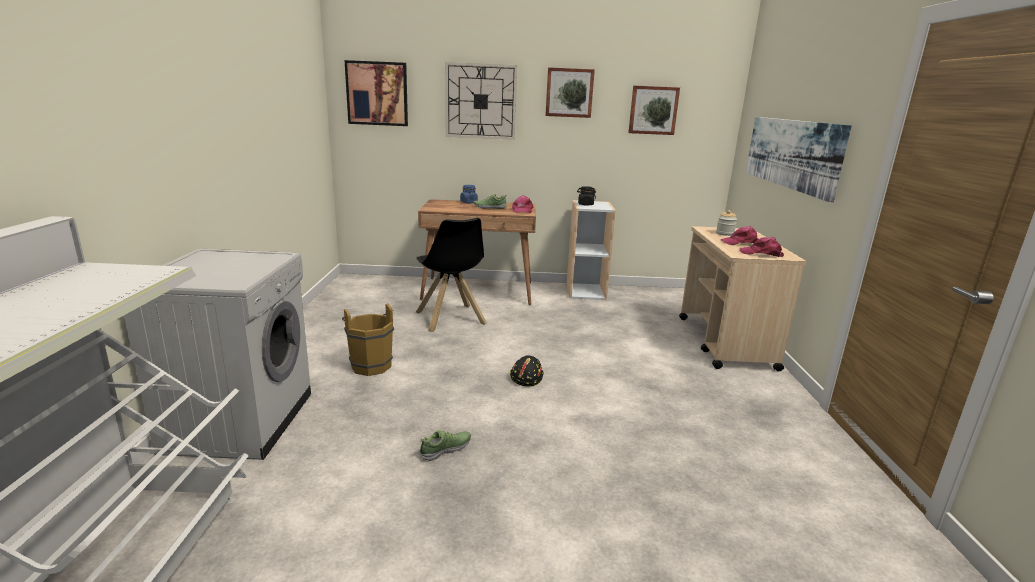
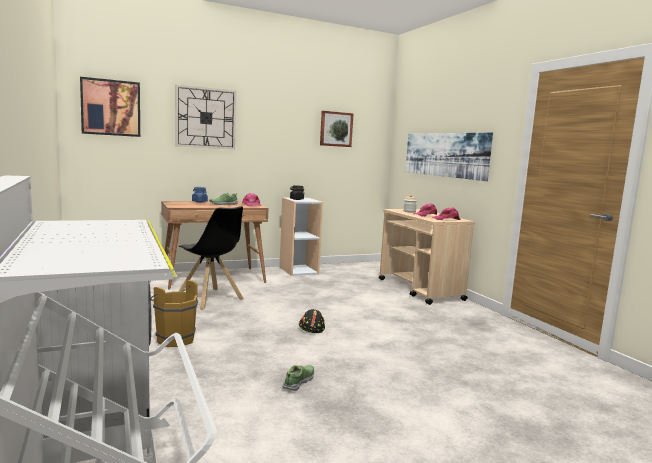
camera: 25 degrees left, 10 degrees down
picture [545,67,595,118] -> none

